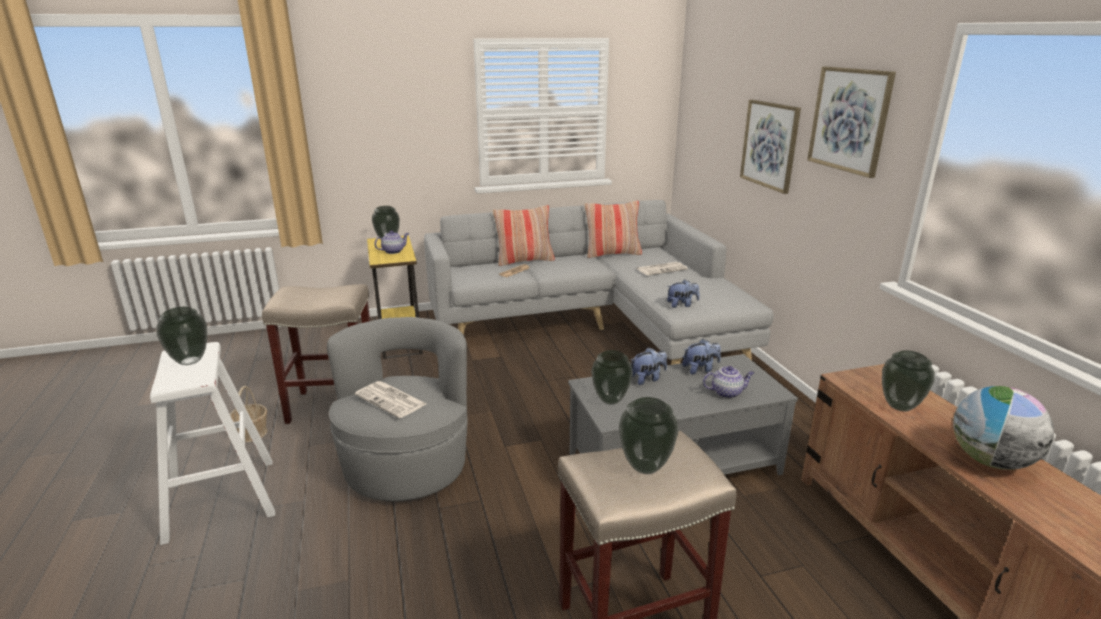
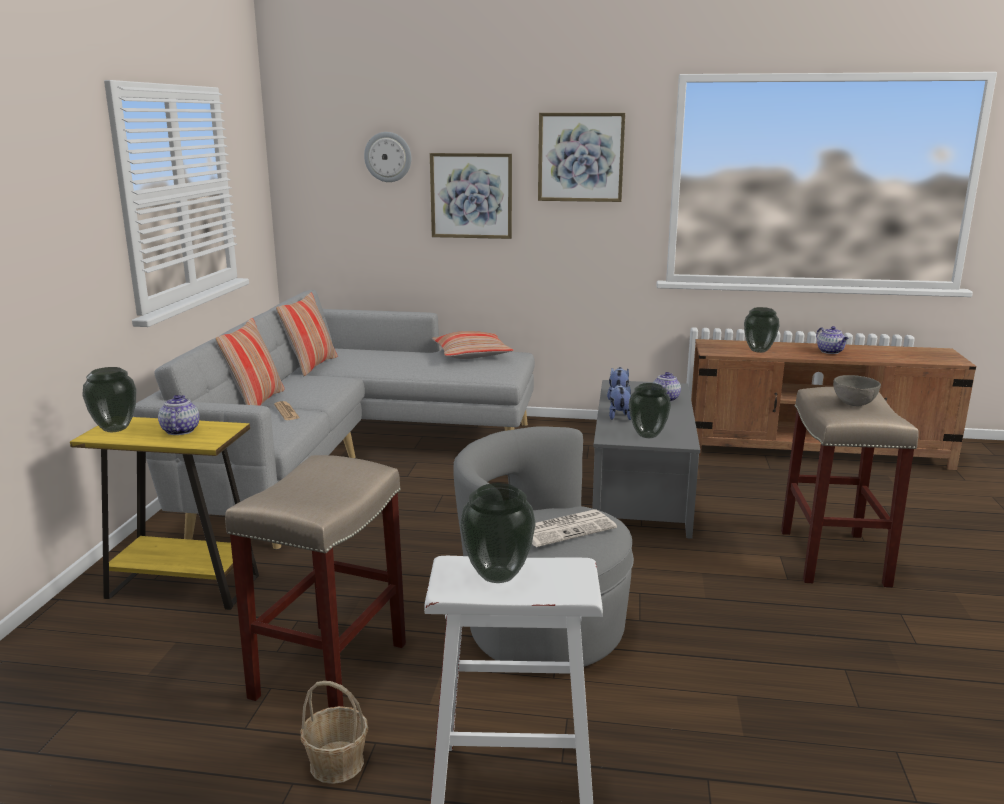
camera: 65 degrees left, 5 degrees down
vase [619,397,678,474] -> grey bowl [833,375,881,406]
newspaper [637,262,688,276] -> none
plush toy [667,280,700,308] -> none
globe [953,386,1054,470] -> teapot [816,326,848,354]
none -> wall clock [364,132,411,182]
none -> pillow [432,331,513,359]

